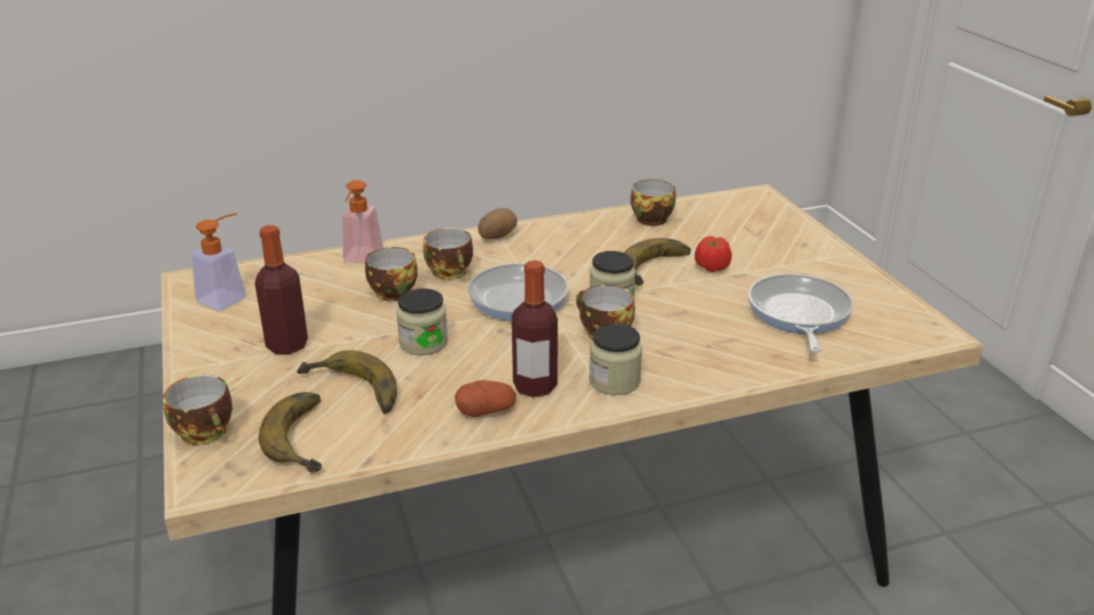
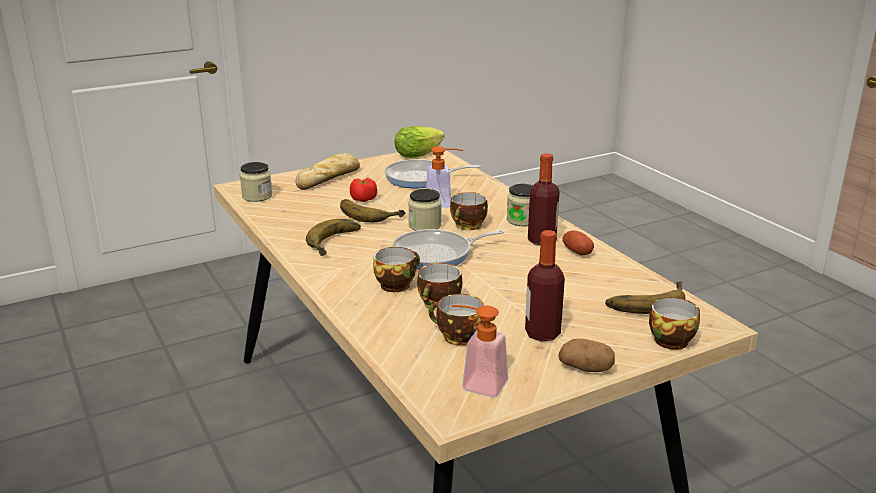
camera: 100 degrees left, 5 degrees down
banana [297,350,397,414] -> banana moved to [306,219,361,256]
soap dispenser [342,180,384,263] -> soap dispenser moved to [426,146,463,207]
jar [396,288,448,355] -> jar moved to [240,162,272,202]
potato [478,208,517,239] -> potato moved to [559,339,615,372]
cup [631,179,676,226] -> cup moved to [428,294,484,346]
none -> bread [295,153,360,190]
none -> lettuce [395,126,444,158]

